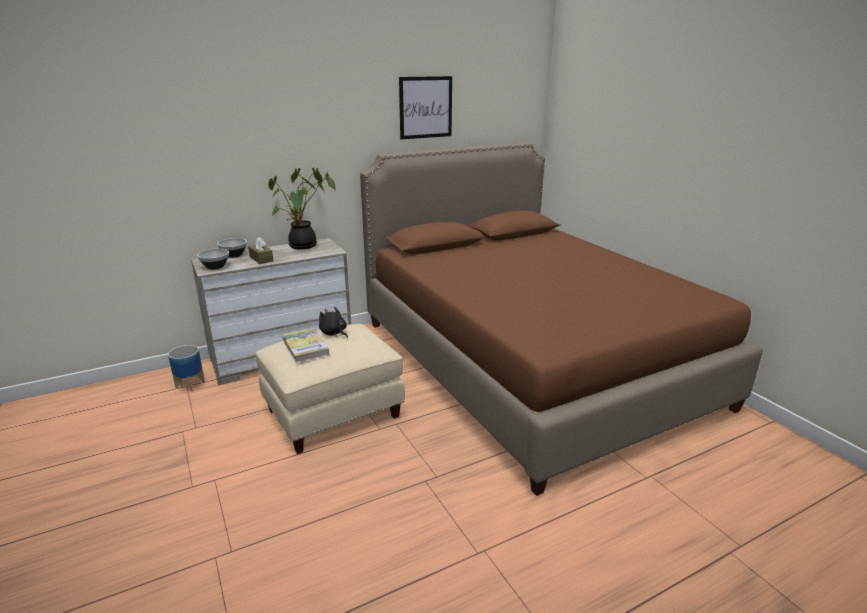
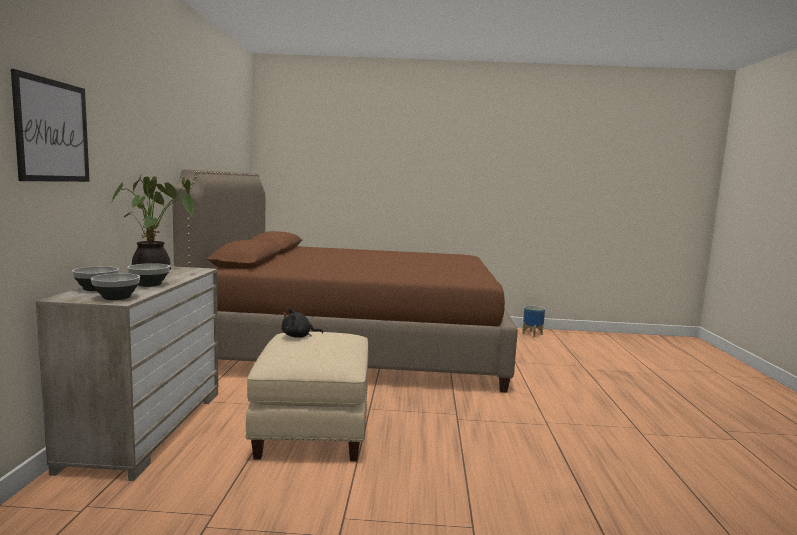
camera: 60 degrees left, 15 degrees down
planter [168,345,205,391] -> planter moved to [522,305,545,337]
brown tissue box [248,237,273,264] -> bowl [127,263,170,287]
book [282,328,329,362] -> none
picture [399,76,452,139] -> picture moved to [11,69,90,182]

